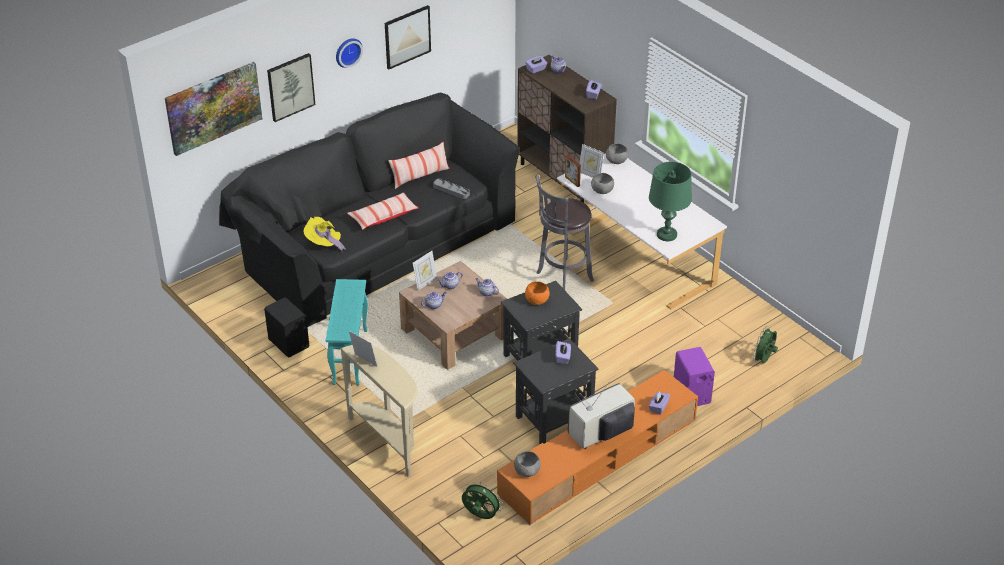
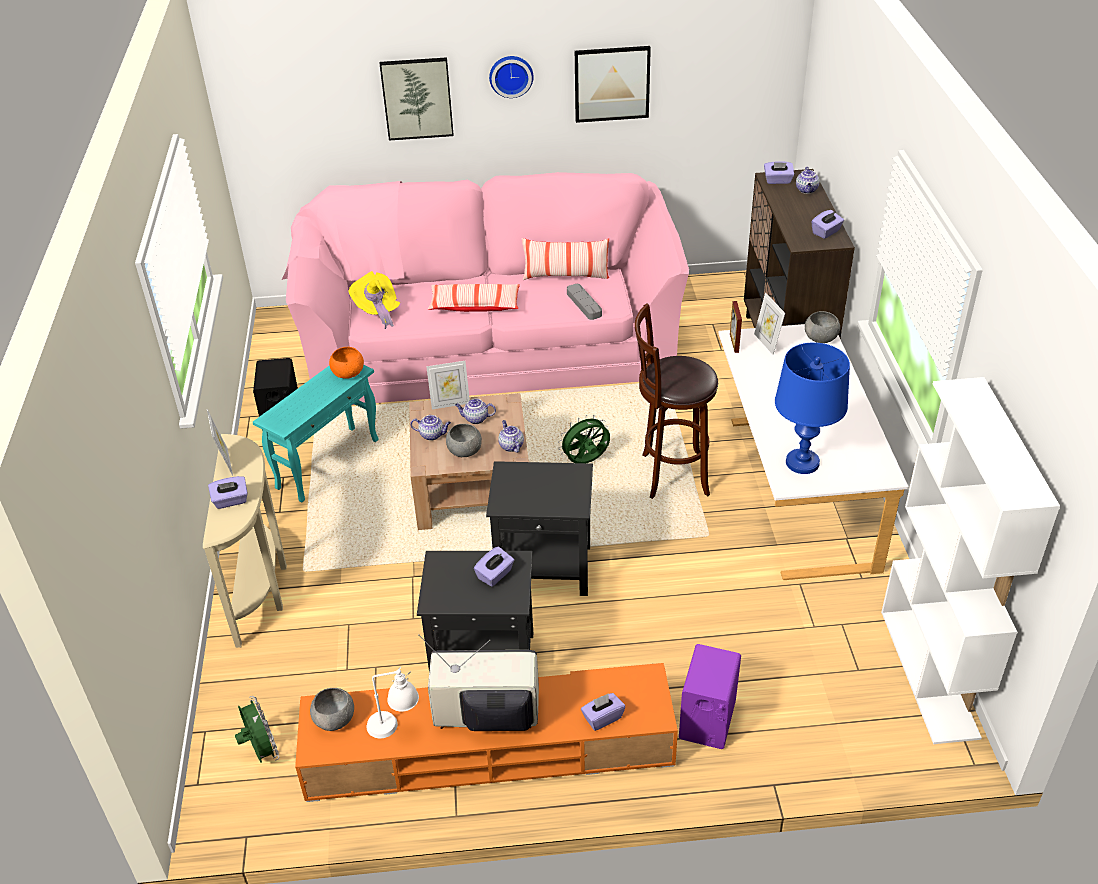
camera: 35 degrees right, 0 degrees up
picture [165,62,262,156] -> none
black sofa [219,93,520,327] -> pink sofa [282,172,689,405]
orange bowl [525,281,550,305] -> orange bowl moved to [329,347,364,379]
grey stool [535,174,594,290] -> brown stool [635,303,718,499]
grey bowl [591,173,614,194] -> grey bowl moved to [446,424,482,457]
green table lamp [649,162,692,241] -> blue table lamp [775,342,850,474]
green fan [752,327,778,363] -> green fan moved to [558,415,610,463]
none -> purple tissue box [208,476,248,509]
none -> white table lamp [367,667,419,739]
none -> white bookcase [881,377,1060,744]

